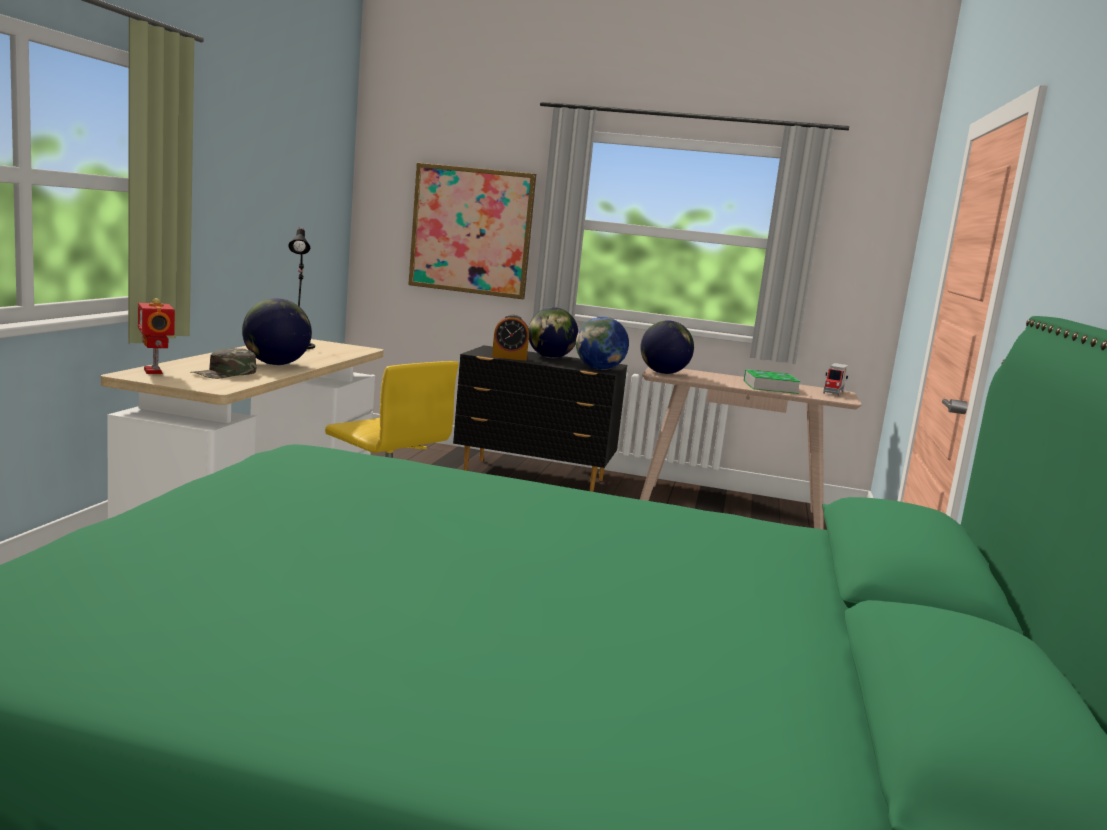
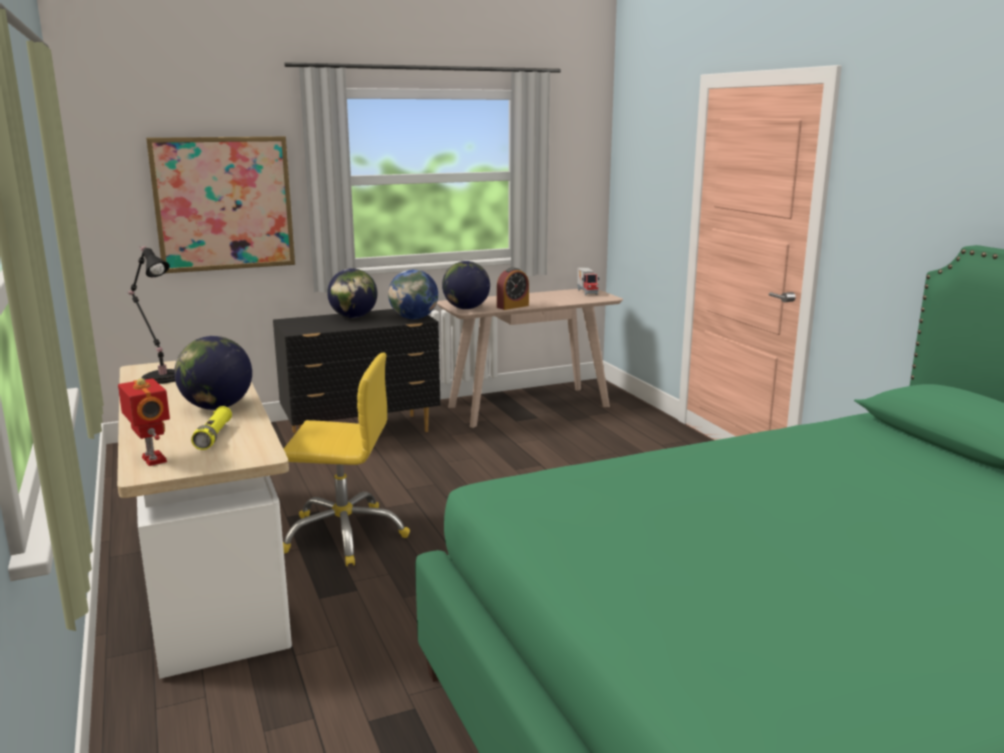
camera: 35 degrees left, 5 degrees up
toy robot [138,298,175,374] -> toy robot turned 150 degrees counterclockwise [118,378,170,466]
green cap [190,348,256,379] -> yellow flashlight [191,406,232,450]
alarm clock [492,314,529,361] -> alarm clock moved to [497,267,529,310]
book [744,369,801,394] -> none

